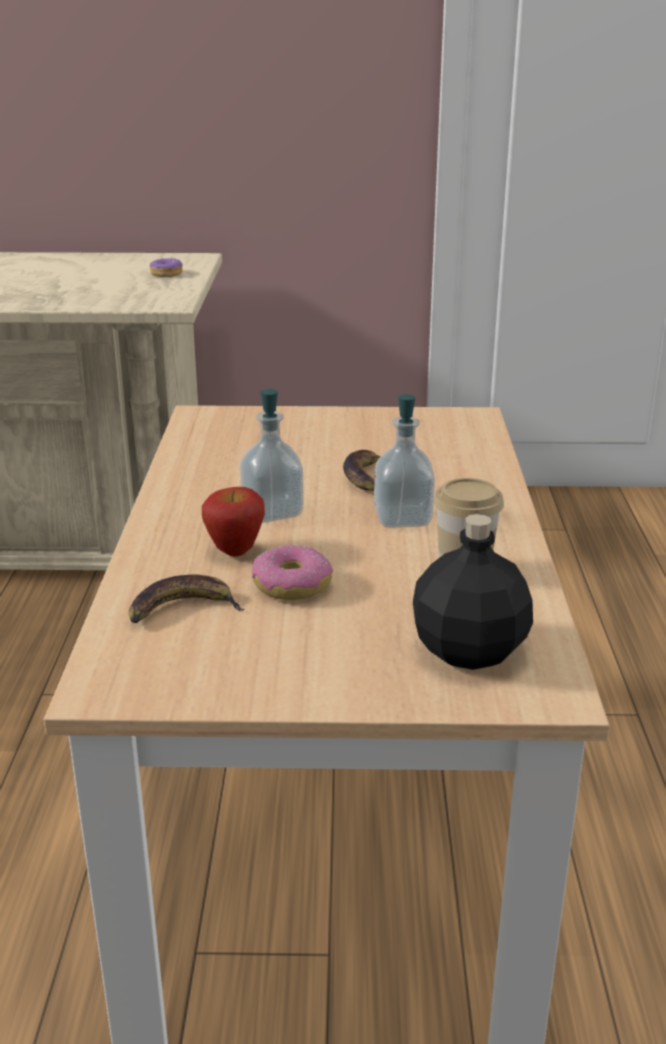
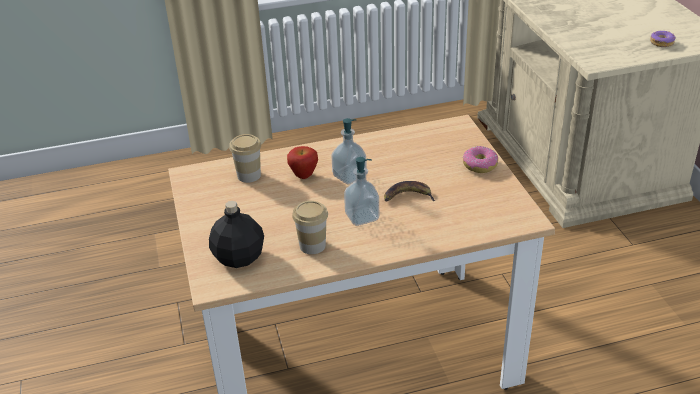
camera: 75 degrees right, 10 degrees up
banana [129,574,244,623] -> cup [229,134,261,183]
donut [251,545,333,600] -> donut moved to [463,146,498,173]

